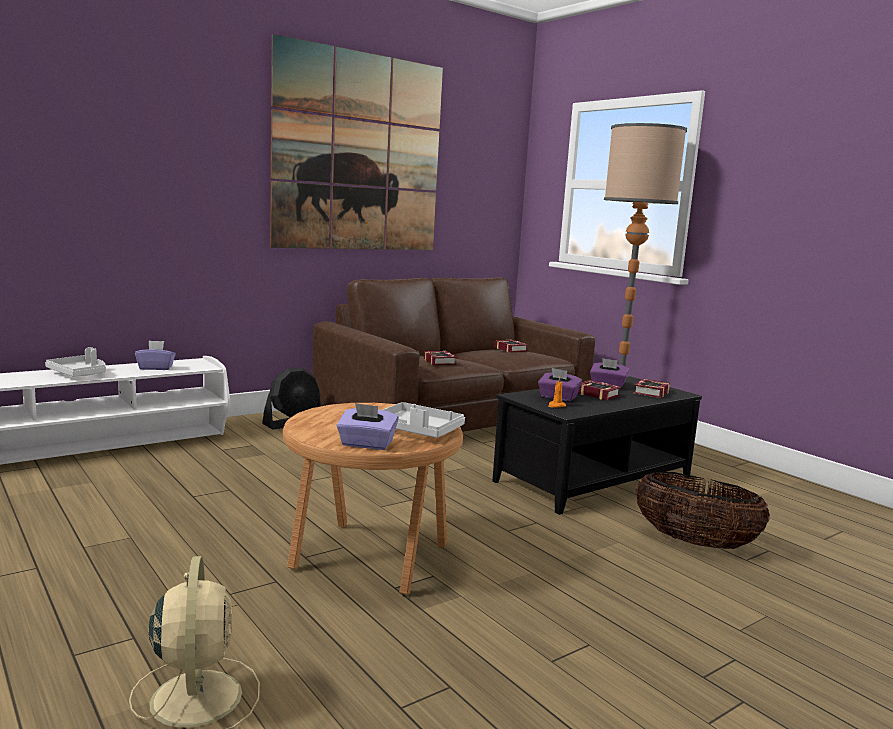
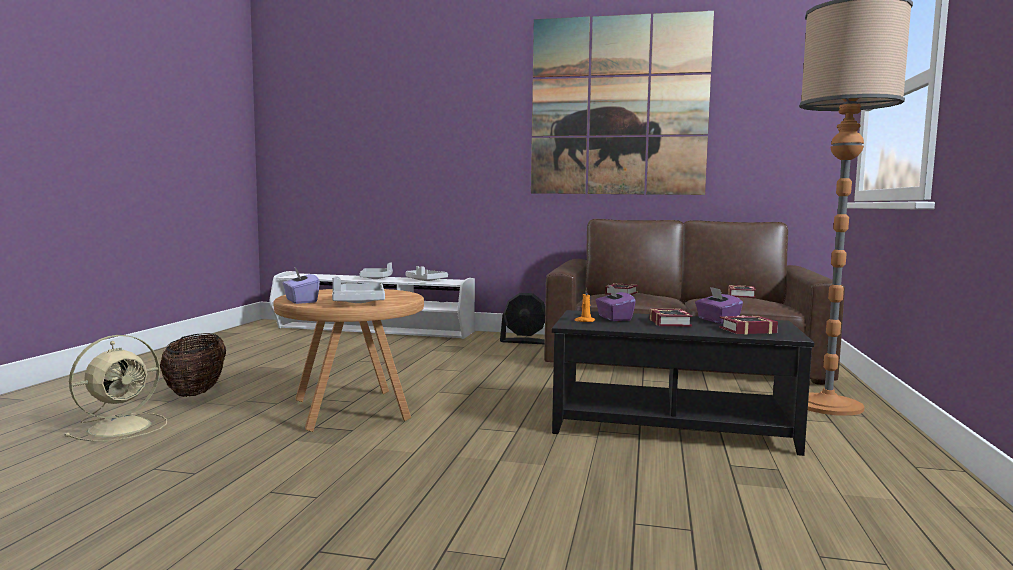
camera: 50 degrees right, 5 degrees down
purple tissue box [135,341,176,370] -> grey tray [406,266,448,281]
basket [635,472,770,549] -> basket moved to [160,333,226,397]

